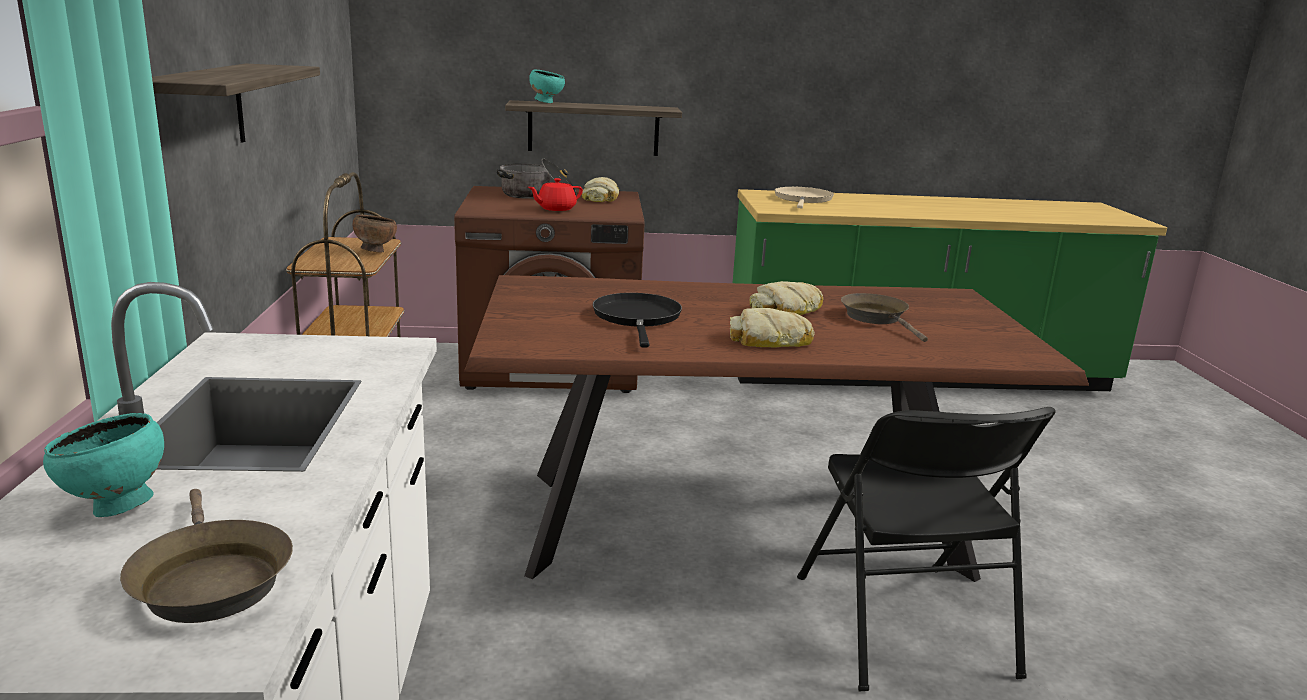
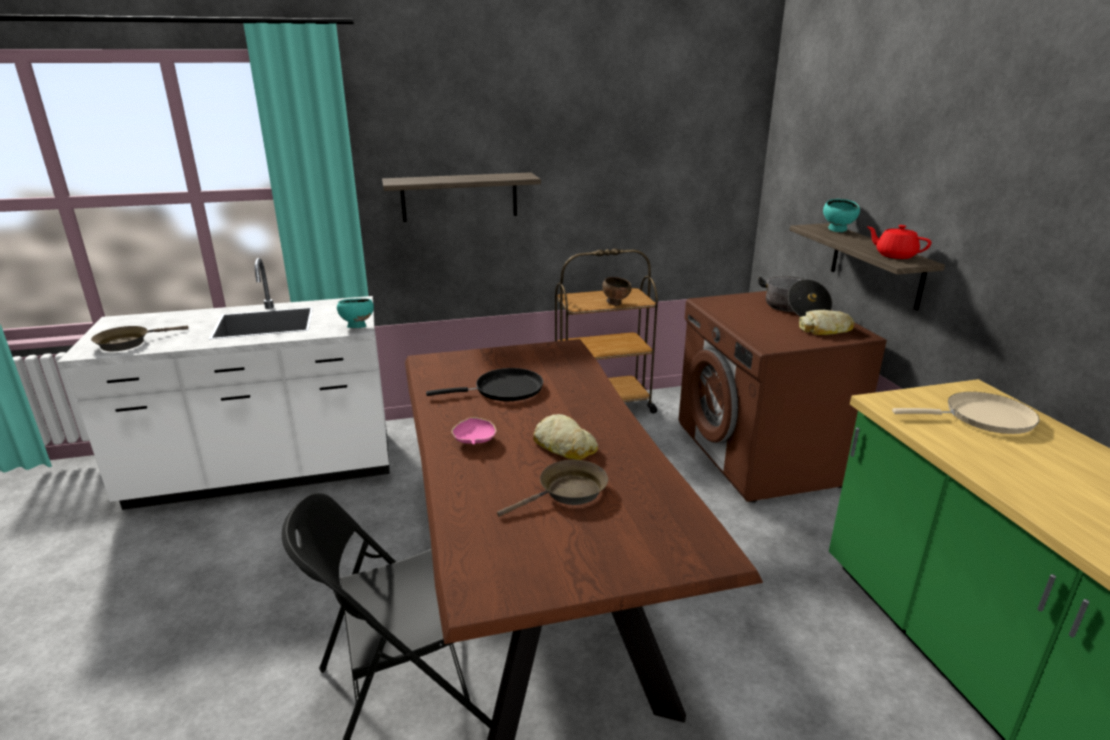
camera: 80 degrees right, 5 degrees up
turquoise bowl [43,413,164,517] -> turquoise bowl moved to [337,298,374,328]
red teapot [528,178,583,211] -> red teapot moved to [867,225,931,259]
bread [730,308,815,347] -> pink bowl [452,417,496,445]

